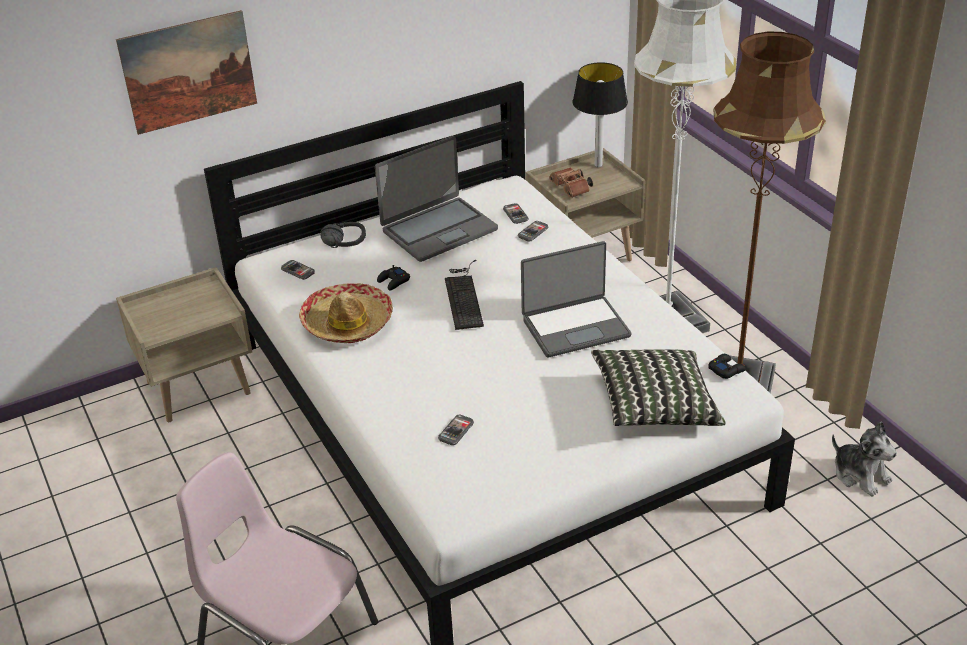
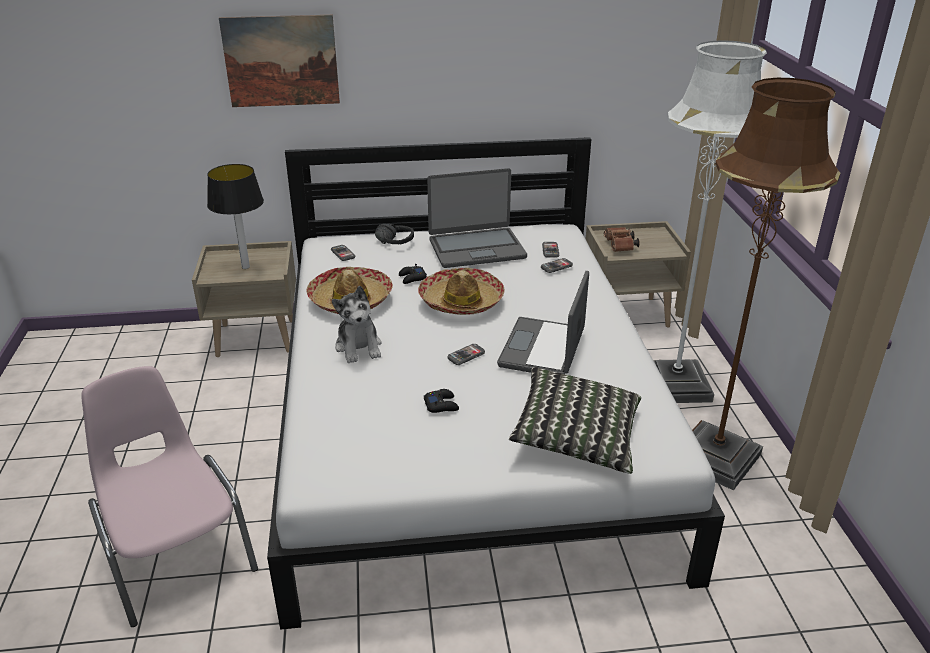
camera: 20 degrees right, 5 degrees down
phone [438,415,474,445] -> phone moved to [447,344,485,365]
keyboard [445,260,484,330] -> hat [418,268,504,315]
laptop [521,241,631,358] -> laptop turned 105 degrees clockwise [497,271,589,374]
table lamp [572,62,628,167] -> table lamp moved to [207,164,264,269]
black game controller [708,354,746,379] -> black game controller moved to [424,389,459,413]
plush toy [832,422,897,496] -> plush toy moved to [332,286,382,363]

